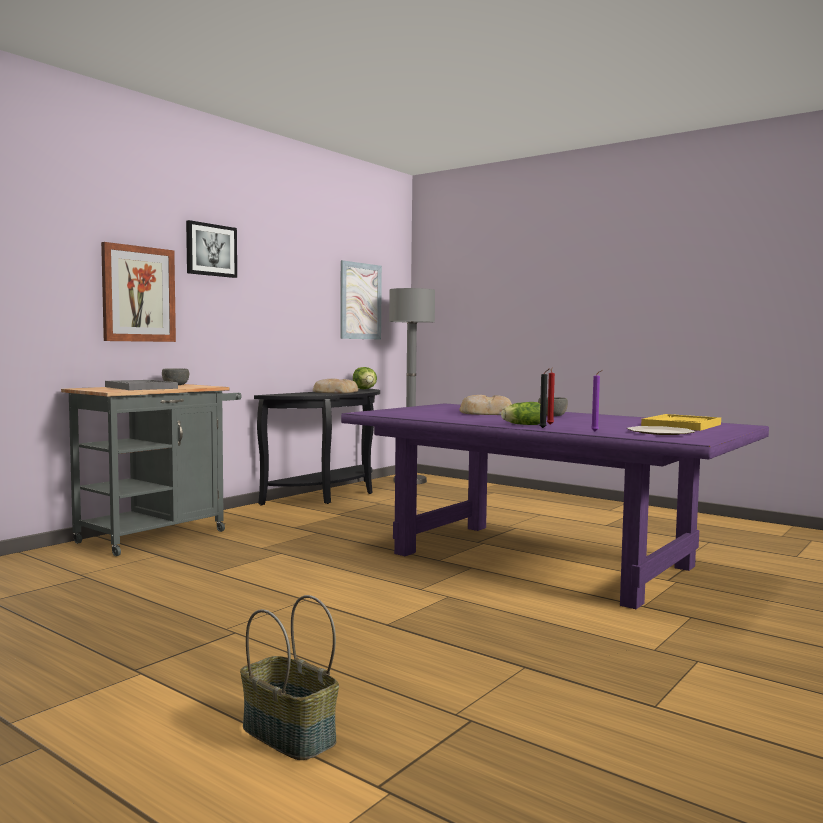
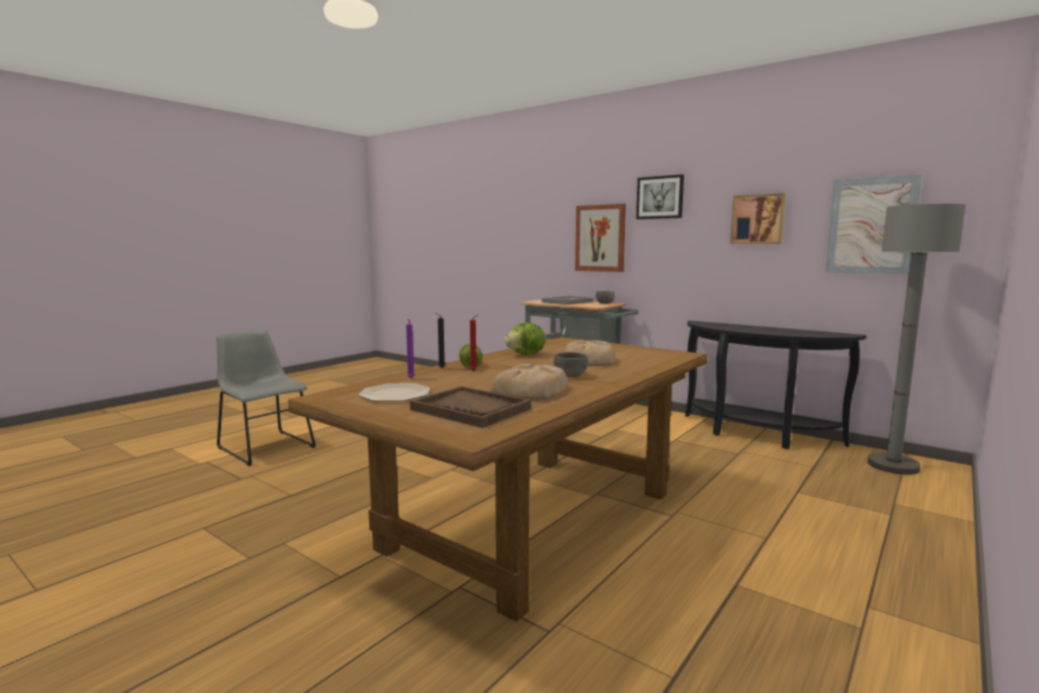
camera: 90 degrees right, 5 degrees up
basket [240,595,339,760] -> grey chair [216,329,316,466]
bread [313,379,358,394] -> bread moved to [490,364,568,400]
purple dining table [341,403,769,609] -> brown dining table [288,337,707,622]
lettuce [353,367,377,389] -> lettuce moved to [504,323,545,355]
yellow tray [641,414,721,431] -> brown tray [410,386,531,428]
none -> picture [730,193,786,244]

